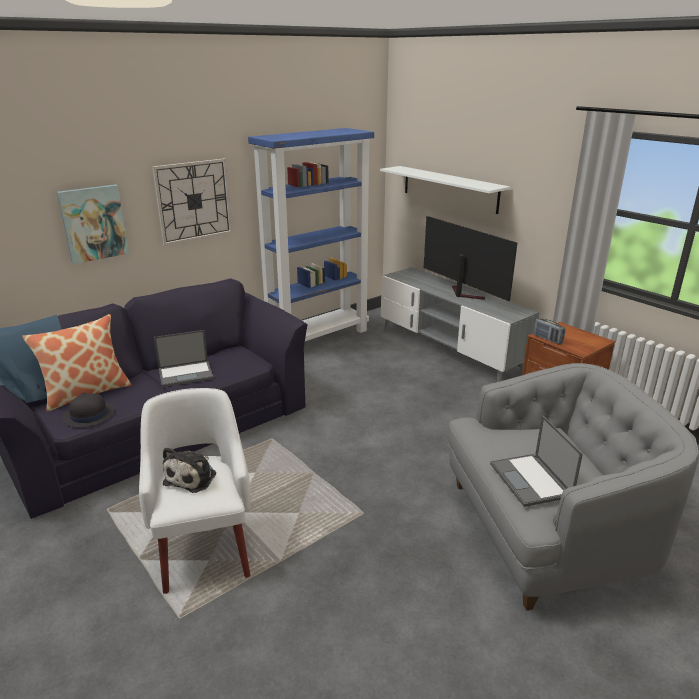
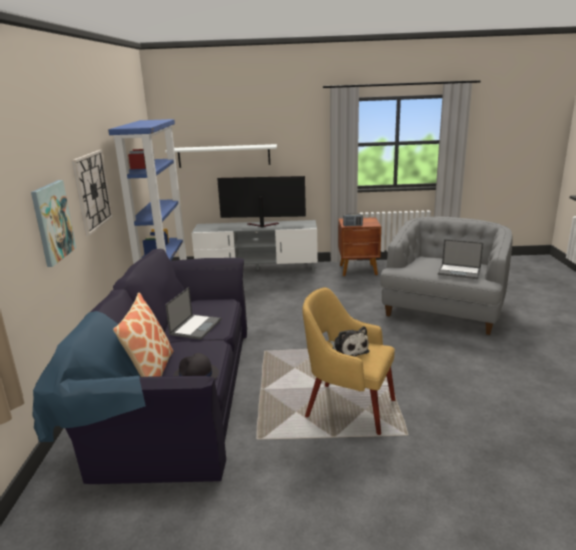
camera: 50 degrees left, 5 degrees down
white armchair [139,388,251,594] -> yellow armchair [302,287,395,435]

